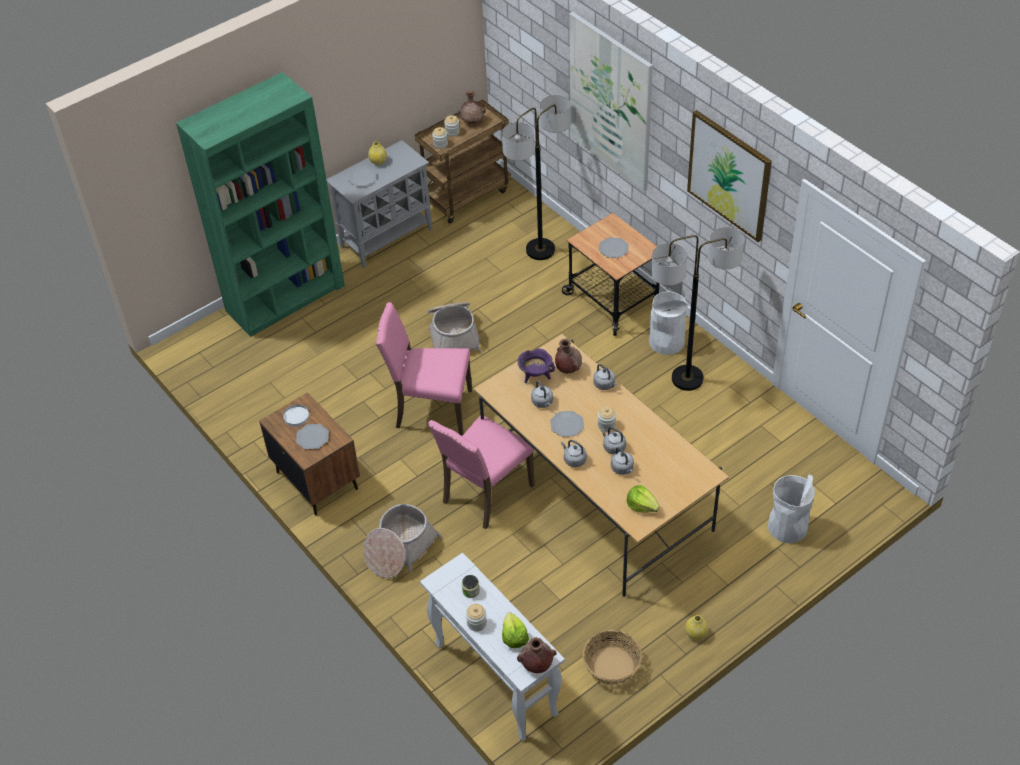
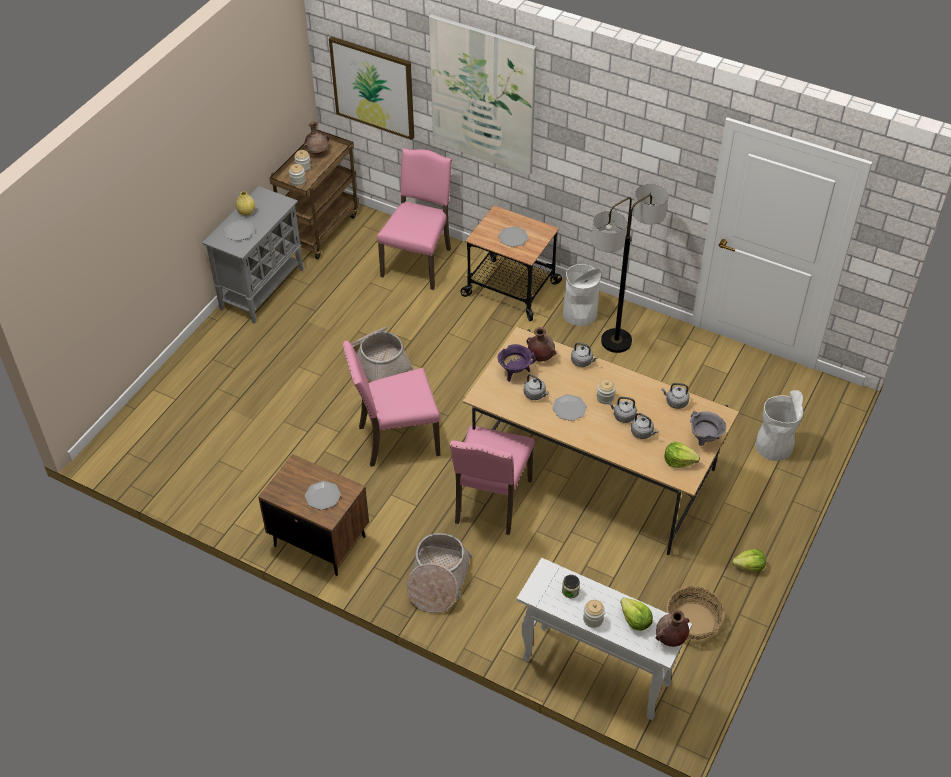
camera: 25 degrees left, 0 degrees up
green bookcase [176,72,345,337] -> none
white plate [283,404,309,427] -> none
floor lamp [502,95,571,260] -> pink chair [377,148,452,290]
grey kettle [561,440,587,467] -> grey kettle moved to [662,383,689,409]
yellow vase [685,615,708,640] -> lettuce [732,549,766,571]
picture [687,110,772,242] -> picture moved to [329,37,414,140]
none -> grey cooking pot [690,411,726,446]

